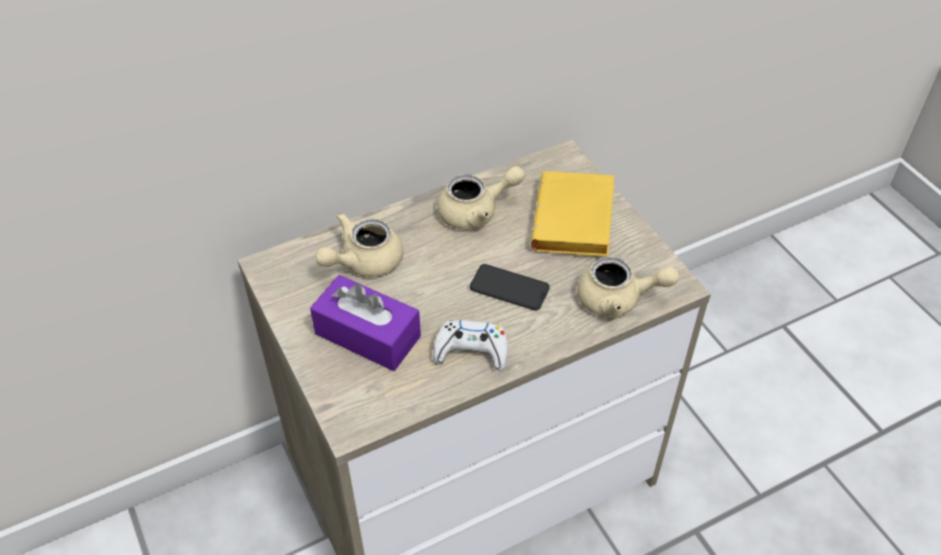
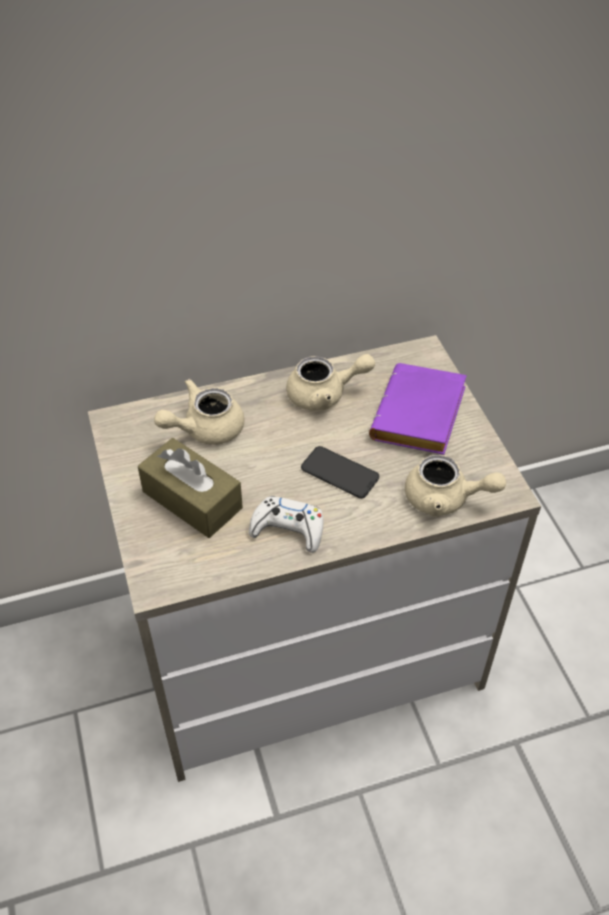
camera: 10 degrees right, 0 degrees up
purple tissue box [310,275,421,371] -> brown tissue box [138,438,243,538]
yellow book [531,171,614,257] -> purple book [369,363,467,455]

